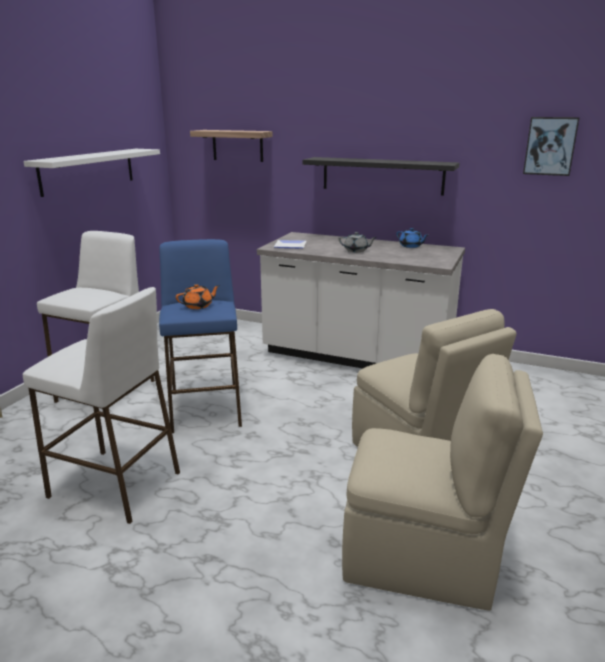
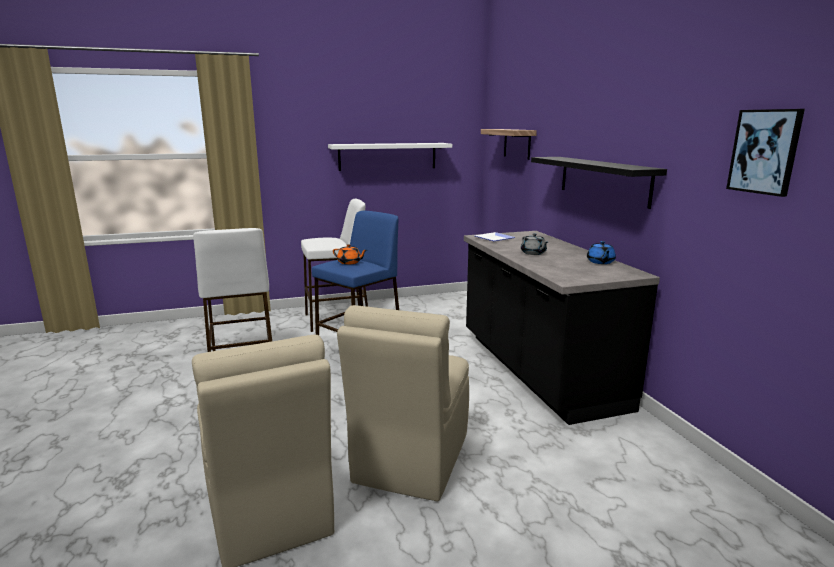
camera: 50 degrees right, 5 degrees down
white counter [257,232,465,368] -> black counter [464,231,660,425]

